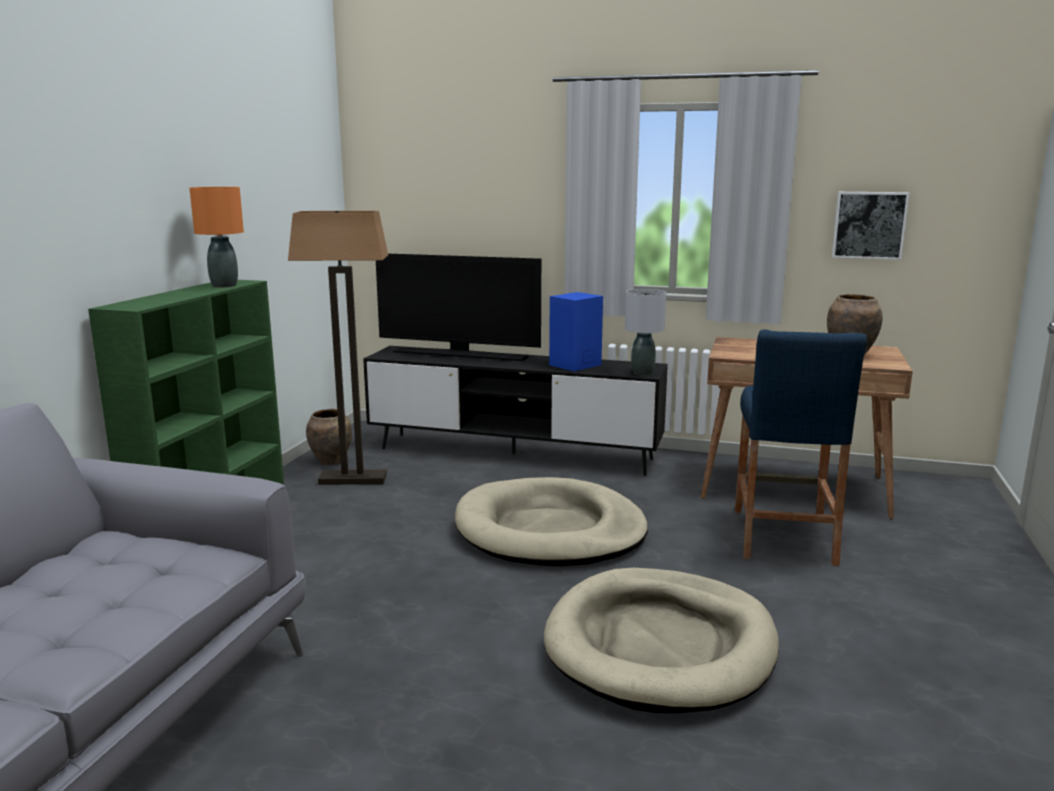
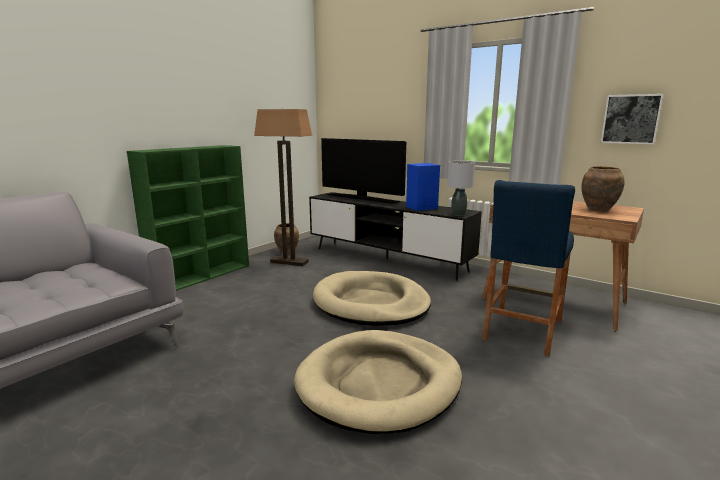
camera: 20 degrees right, 0 degrees up
orange table lamp [189,187,244,288] -> none

